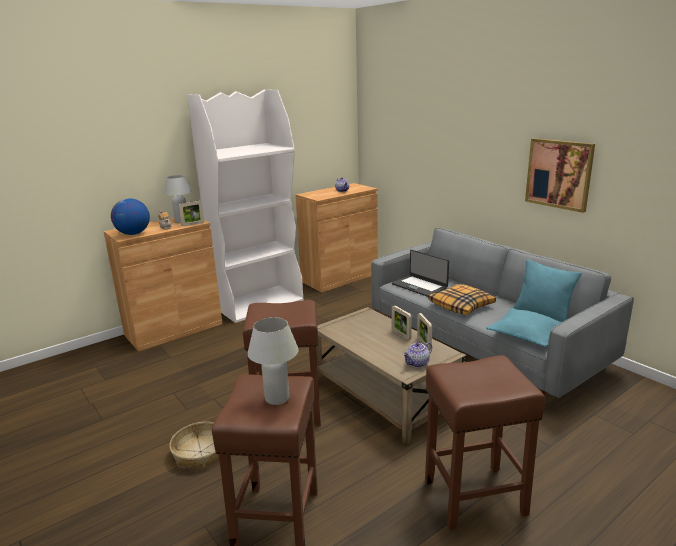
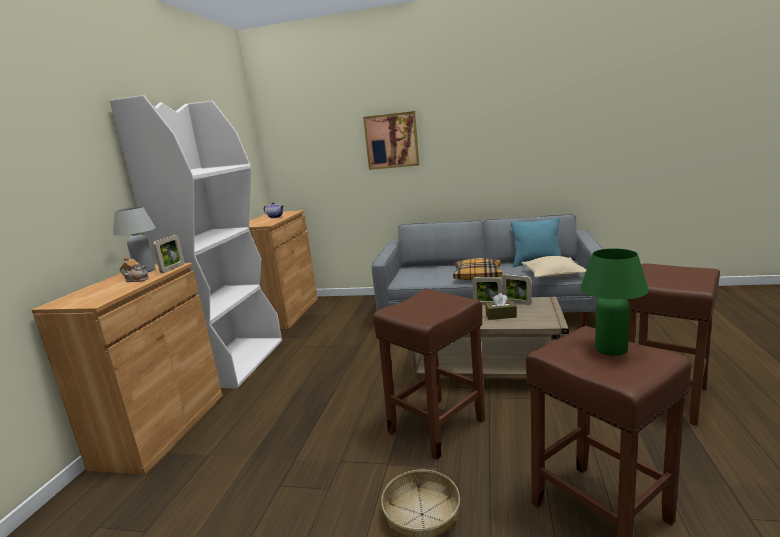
camera: 40 degrees left, 5 degrees down
globe [111,198,150,235] -> none
white table lamp [247,317,299,405] -> green table lamp [580,249,649,356]
laptop [392,250,449,297] -> none
teapot [403,342,432,368] -> none
turquoise pillow [486,308,562,347] -> beige pillow [521,256,587,278]
picture [525,138,595,213] -> picture moved to [363,111,419,170]
none -> brown tissue box [485,293,517,320]

